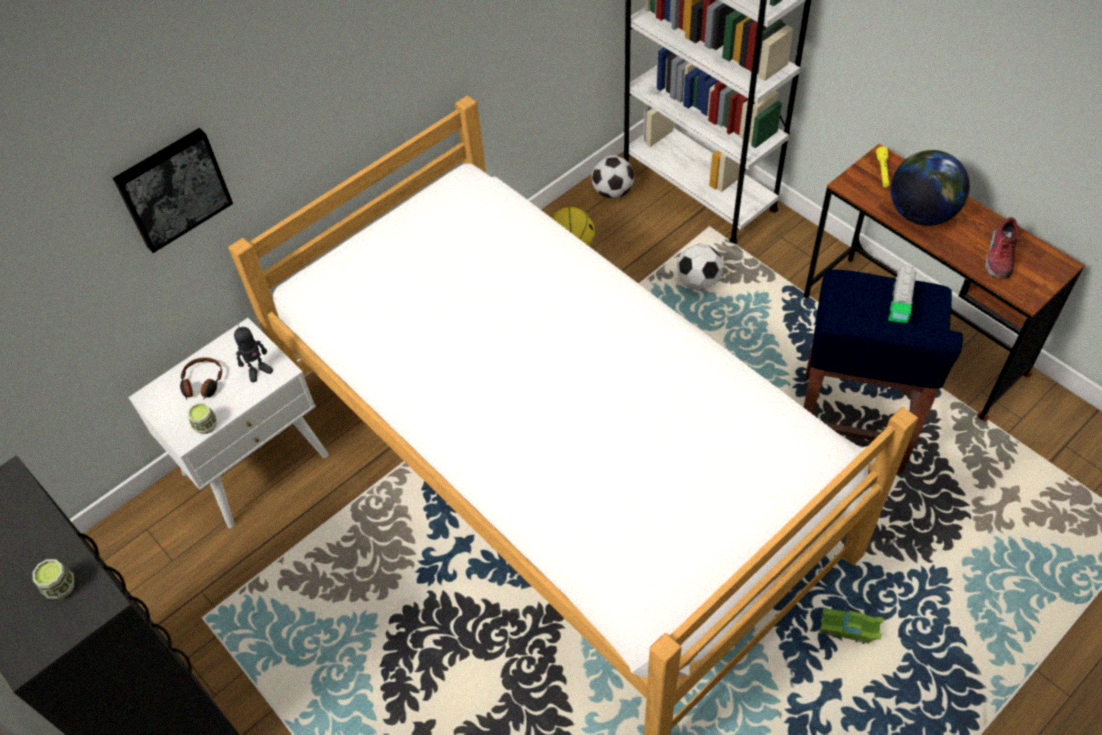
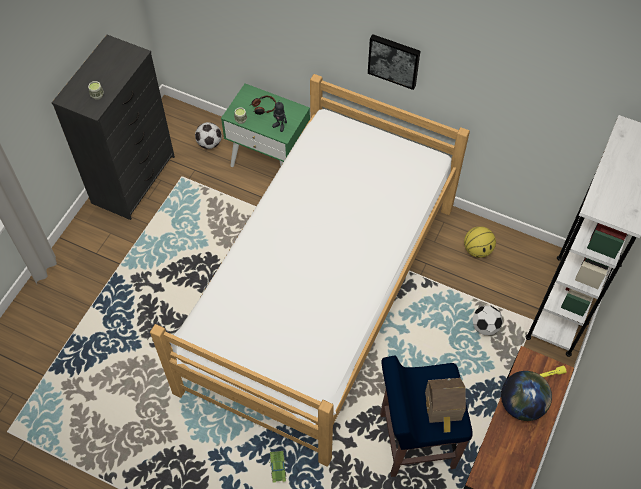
camera: 65 degrees right, 5 degrees up
picture [113,128,233,253] -> picture moved to [368,34,420,90]
white nightstand [128,318,329,528] -> green nightstand [221,83,310,167]
football [591,155,634,199] -> football moved to [195,122,222,149]
toy truck [888,266,916,323] -> toy house [425,378,466,433]
shoe [985,217,1020,278] -> none

